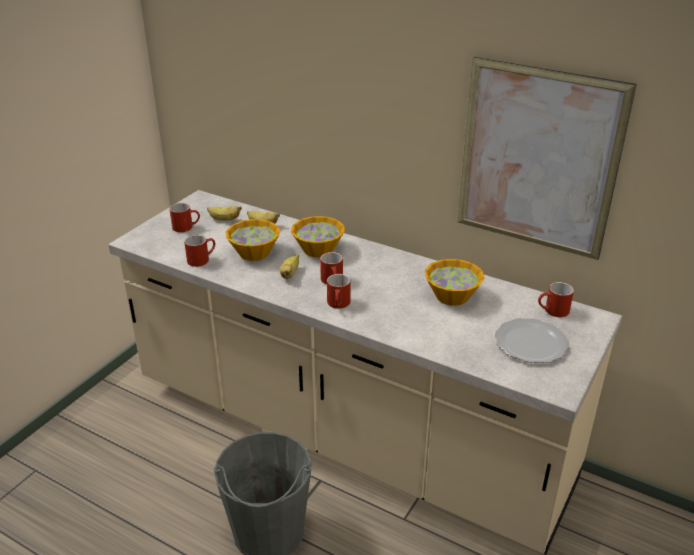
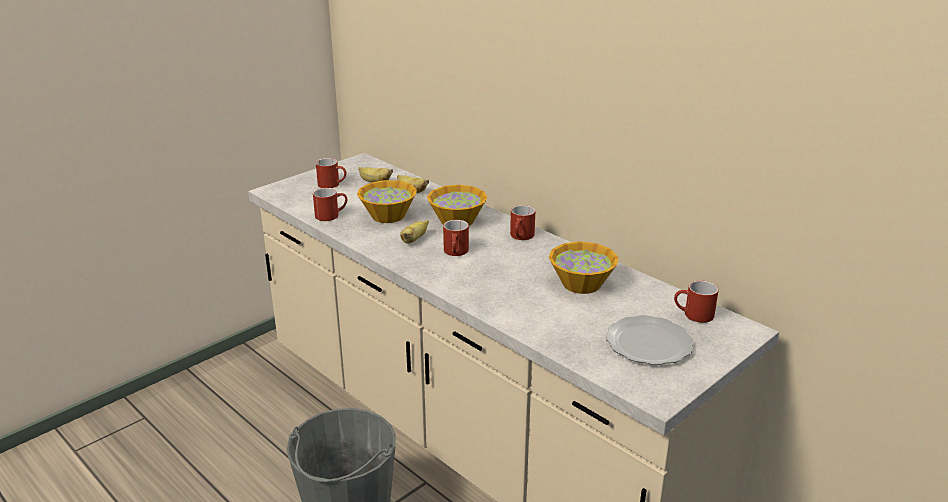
camera: 15 degrees right, 5 degrees down
red mug [327,274,351,309] -> red mug moved to [510,205,535,240]
picture [458,57,637,260] -> none

